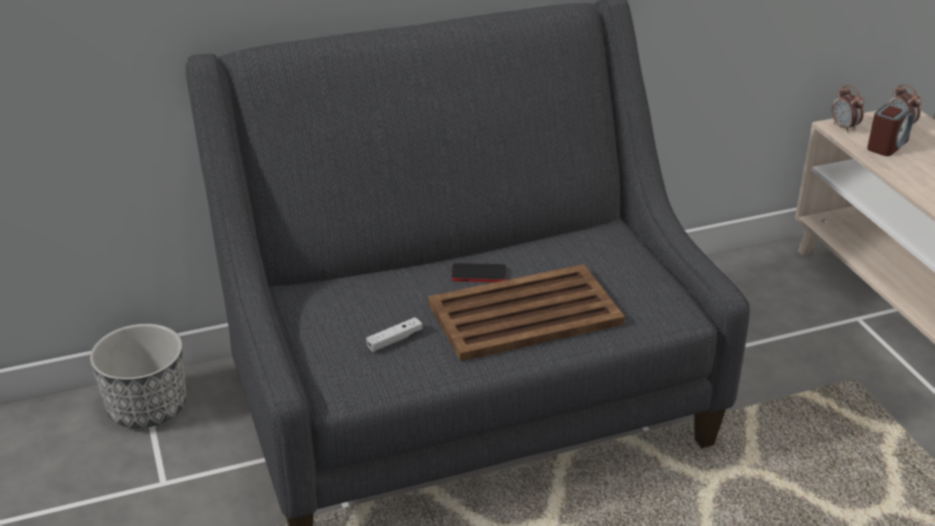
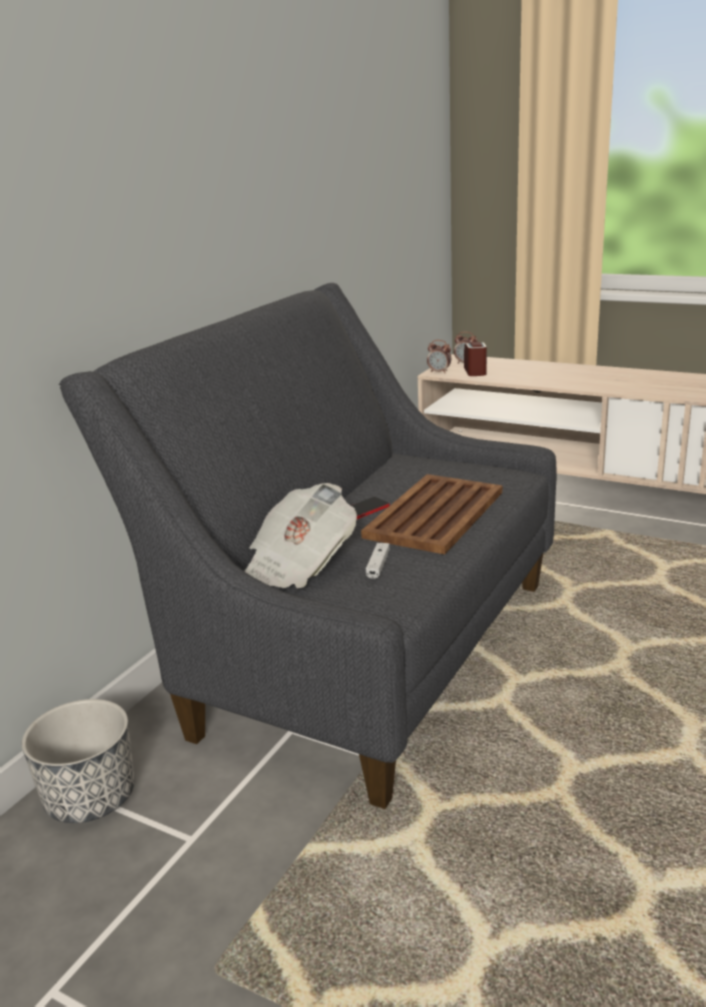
camera: 40 degrees left, 10 degrees down
none -> newspaper [245,483,357,589]

